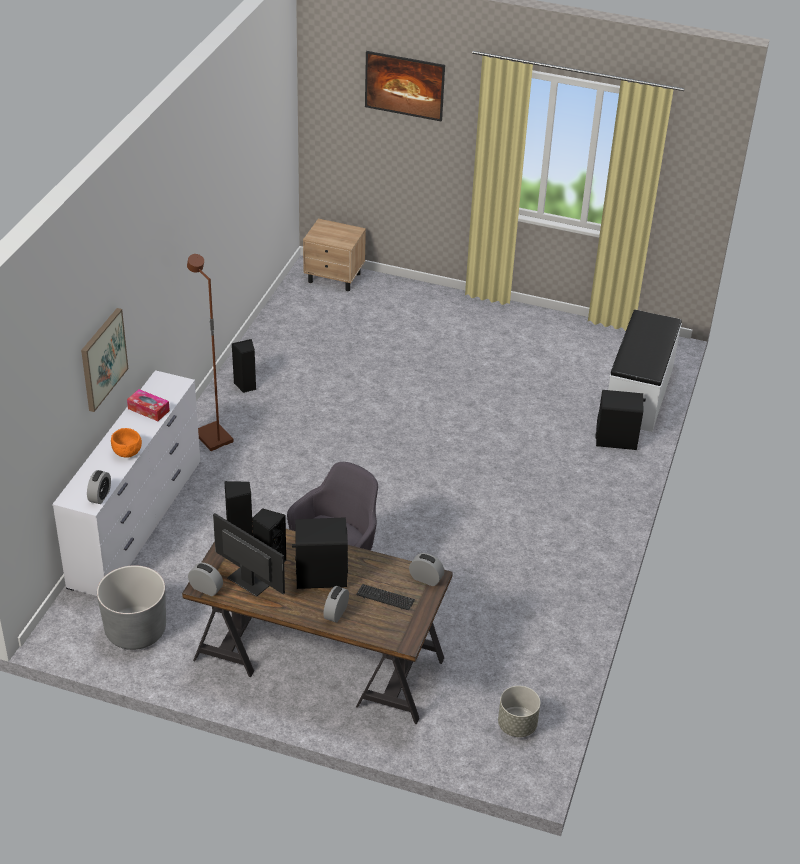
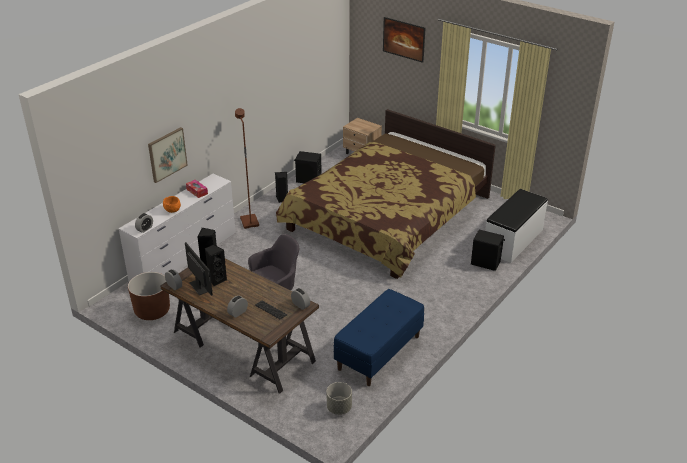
camera: 20 degrees right, 5 degrees down
grey planter [97,565,166,650] -> brown planter [128,272,170,320]
black speaker [292,517,348,589] -> black speaker moved to [294,151,322,183]
none -> bed [276,109,496,279]
none -> blue bench [334,289,424,386]

